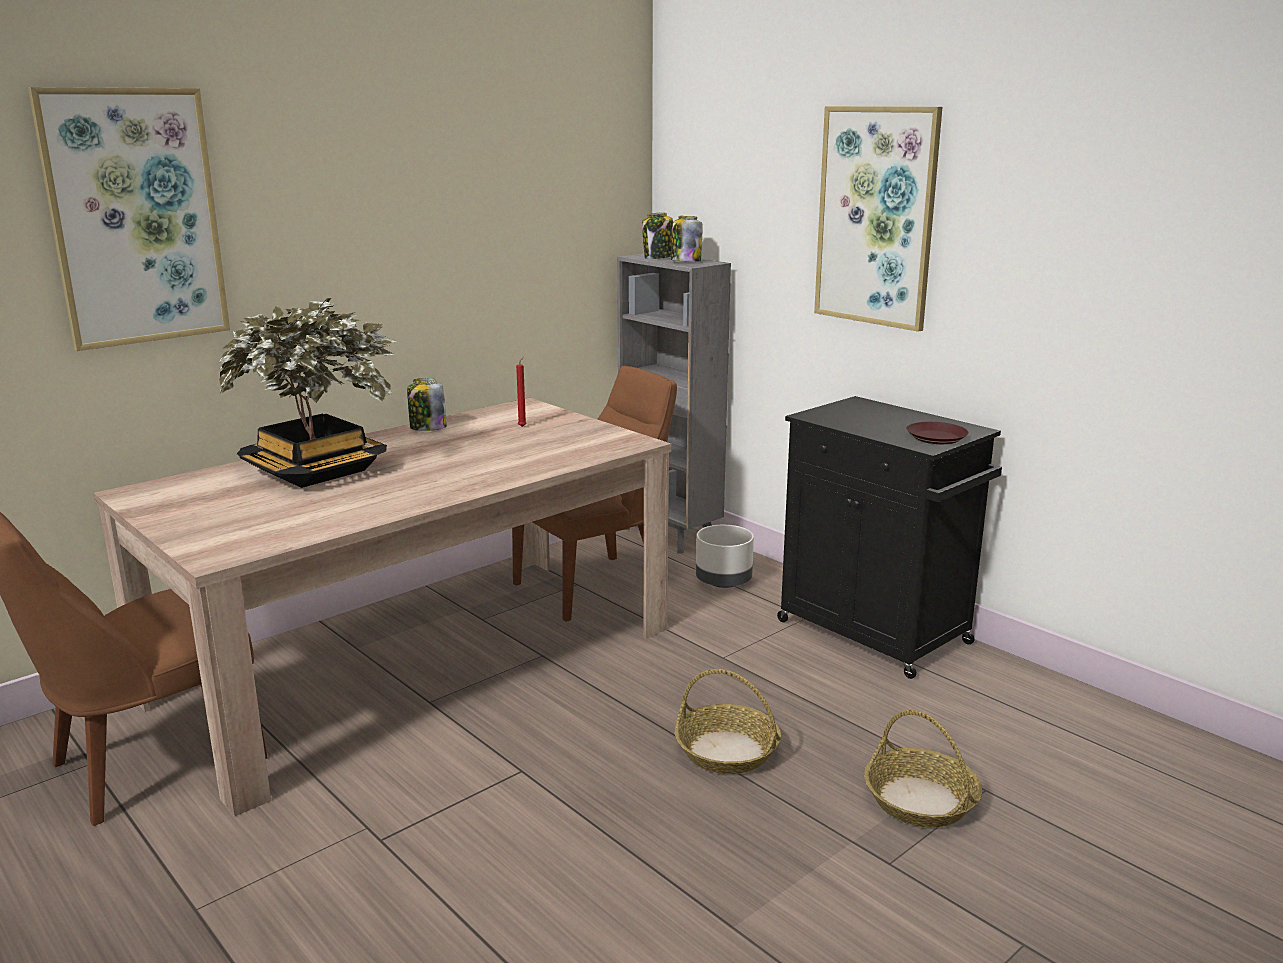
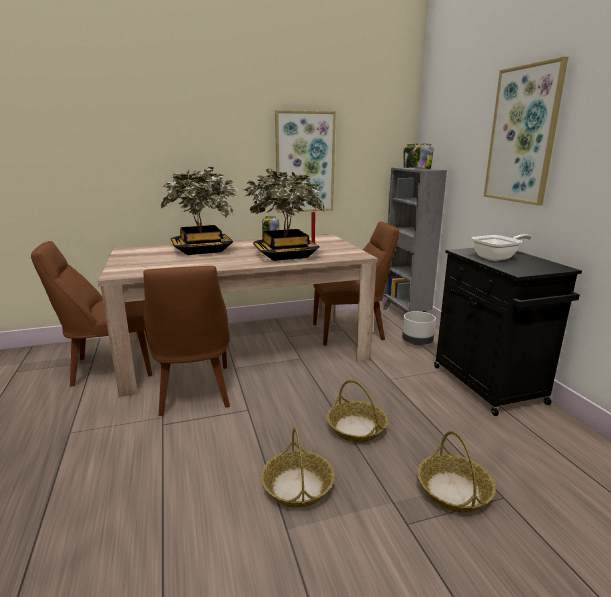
camera: 25 degrees right, 0 degrees up
picture [28,87,230,351] -> picture moved to [275,110,336,213]
brown plate [906,422,969,444] -> none
none -> brown chair [143,266,230,416]
none -> potted plant [244,168,325,261]
none -> basket [261,427,334,508]
none -> frying pan [472,234,532,261]

